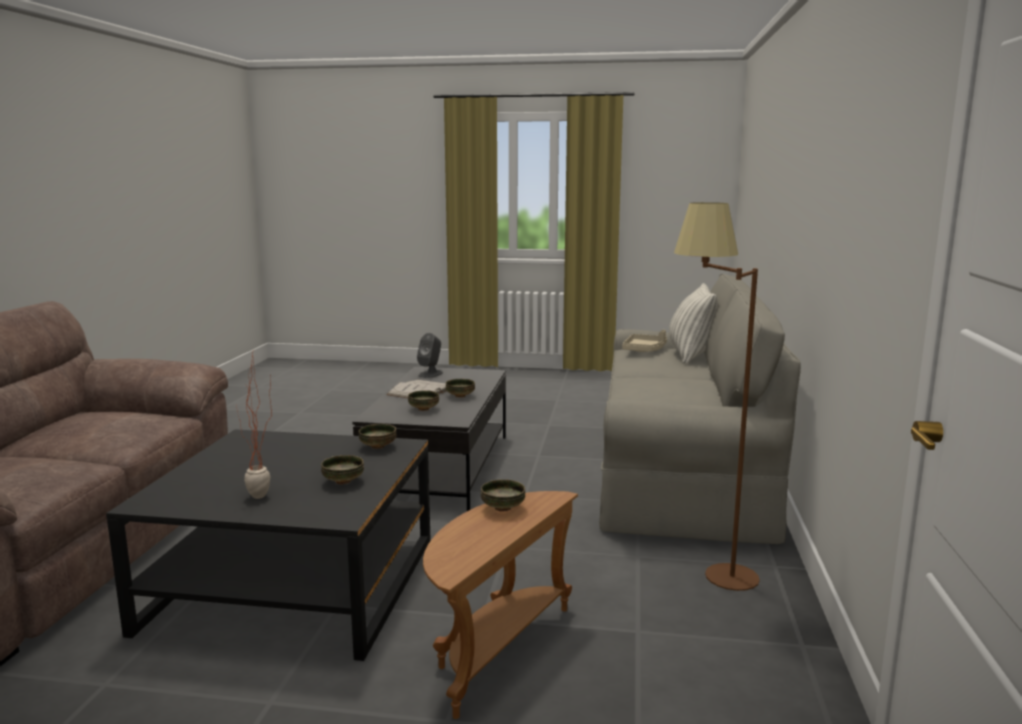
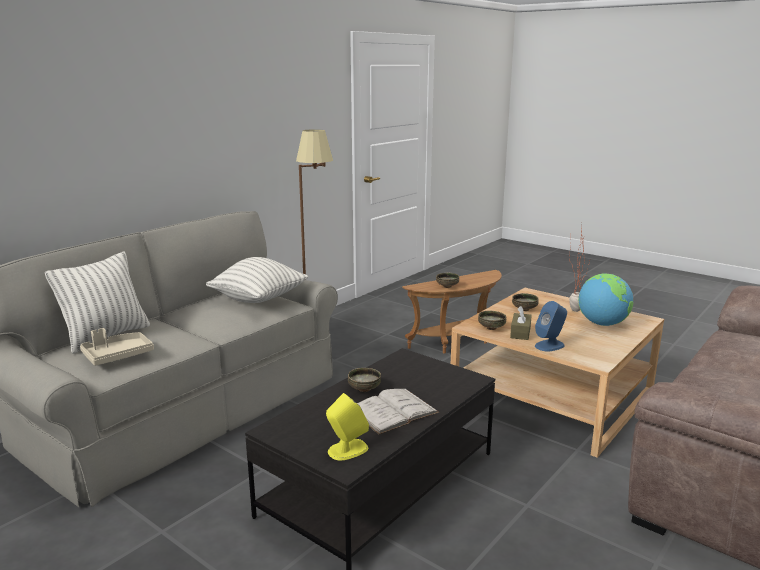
camera: 150 degrees left, 5 degrees up
black coffee table [106,429,431,661] -> beige coffee table [451,288,664,458]
bowl [408,391,439,411] -> none
grey speaker [417,333,443,378] -> yellow speaker [326,393,369,461]
none -> pillow [206,257,309,303]
none -> brown tissue box [510,306,532,340]
none -> blue speaker [535,301,567,352]
none -> globe [578,273,633,326]

